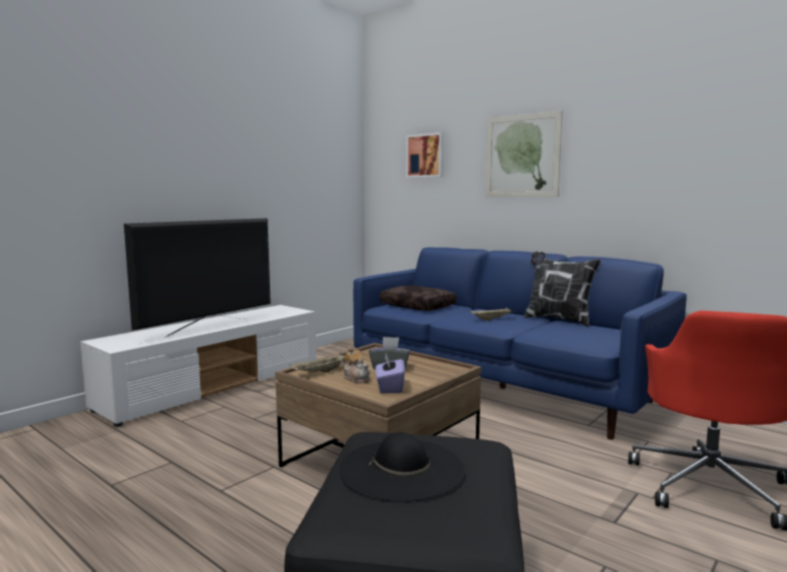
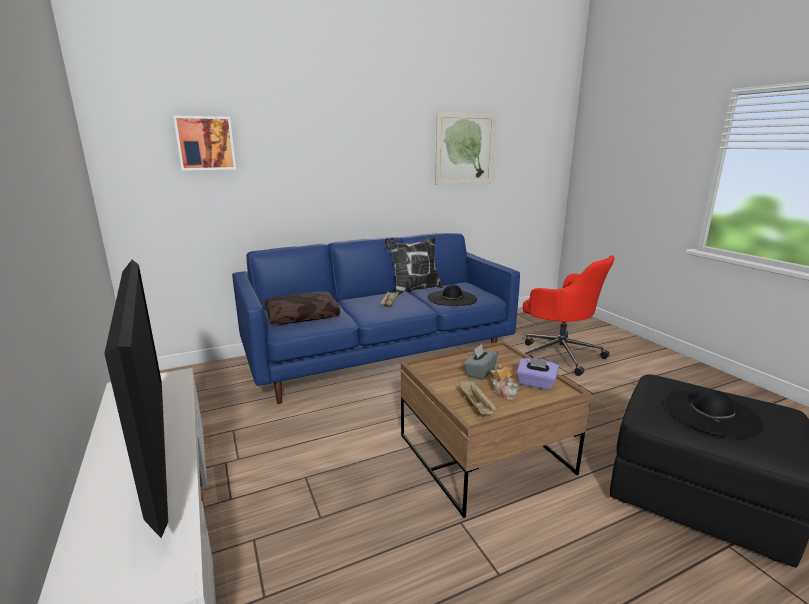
camera: 65 degrees left, 10 degrees up
teapot [342,346,370,383] -> teapot turned 75 degrees clockwise [490,364,519,400]
picture [485,110,563,197] -> picture moved to [435,112,496,185]
none -> black hat [428,284,477,306]

